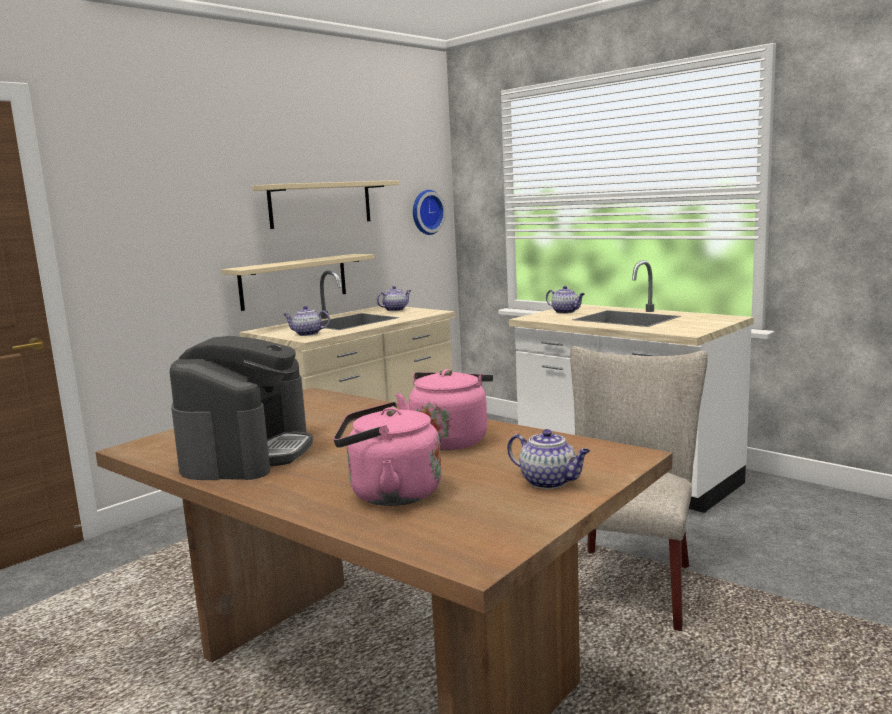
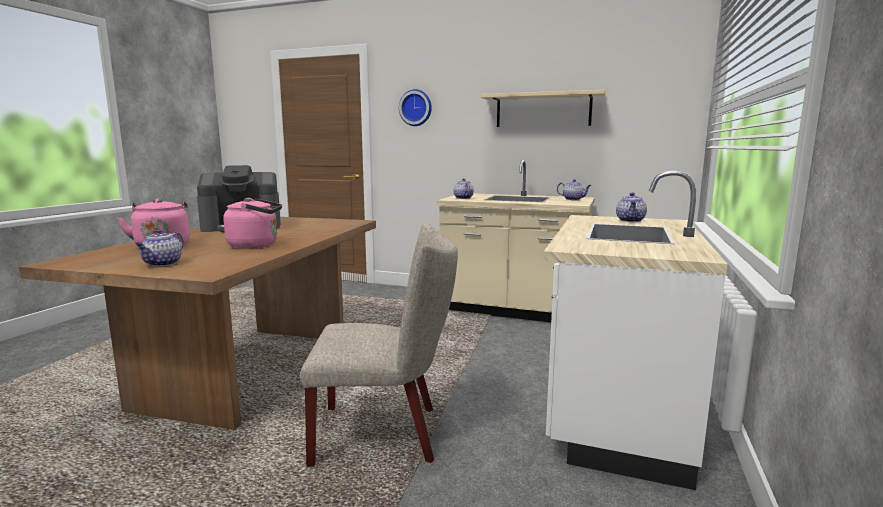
camera: 65 degrees right, 0 degrees up
beige shelf [222,254,375,311] -> none
wall clock [413,190,446,235] -> wall clock moved to [399,89,432,126]

